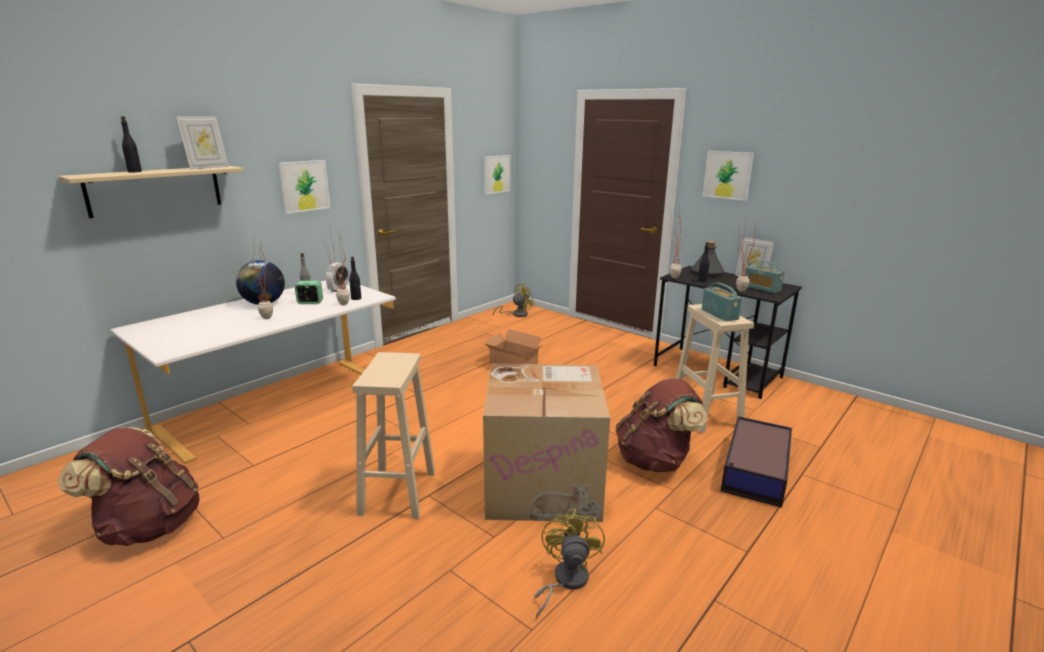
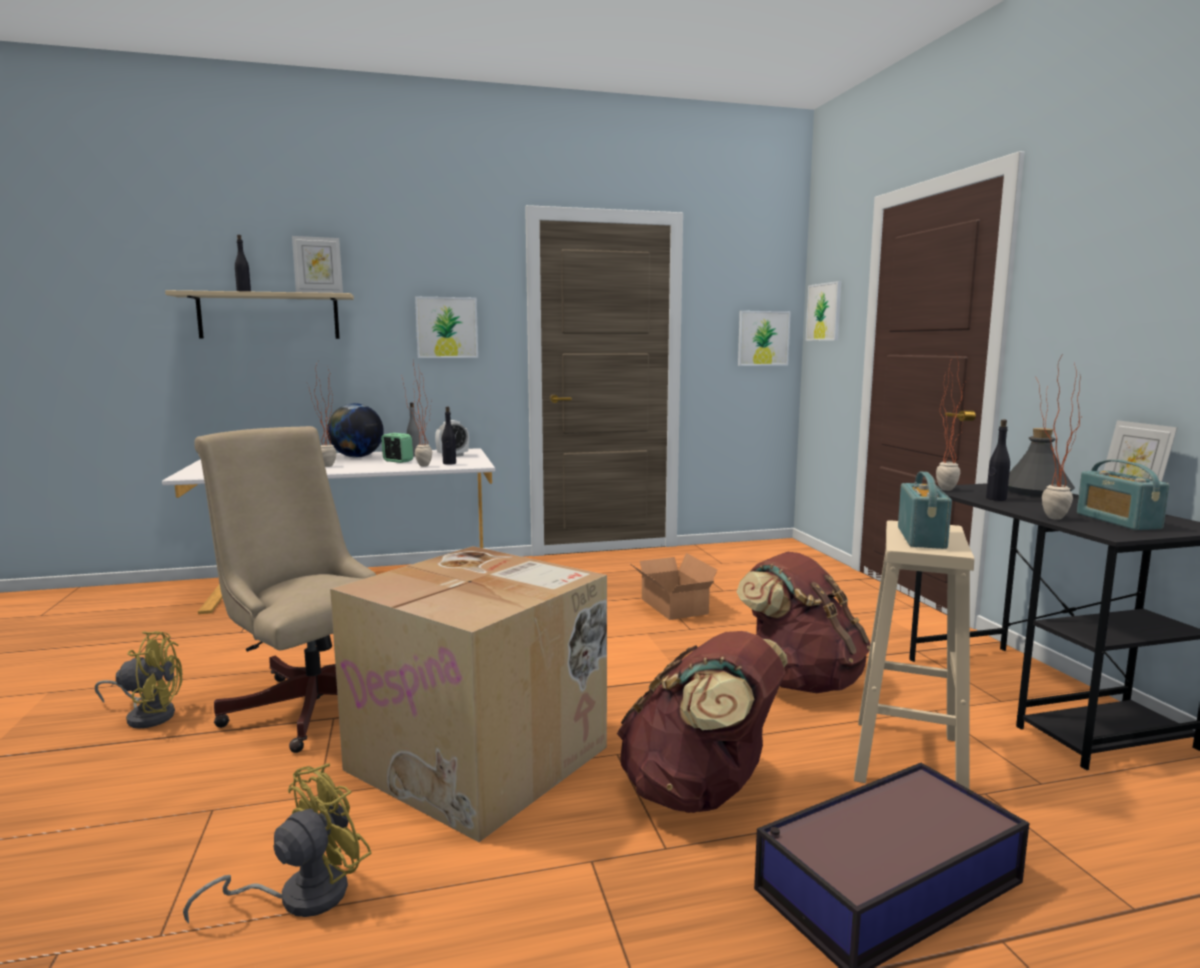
camera: 35 degrees right, 10 degrees down
brown backpack [58,427,200,546] -> brown backpack moved to [737,552,871,693]
beige stool [352,352,435,519] -> beige office chair [194,426,376,753]
yellow fan [493,283,535,317] -> yellow fan moved to [95,631,183,729]
picture [703,151,754,201] -> picture moved to [806,281,841,341]

